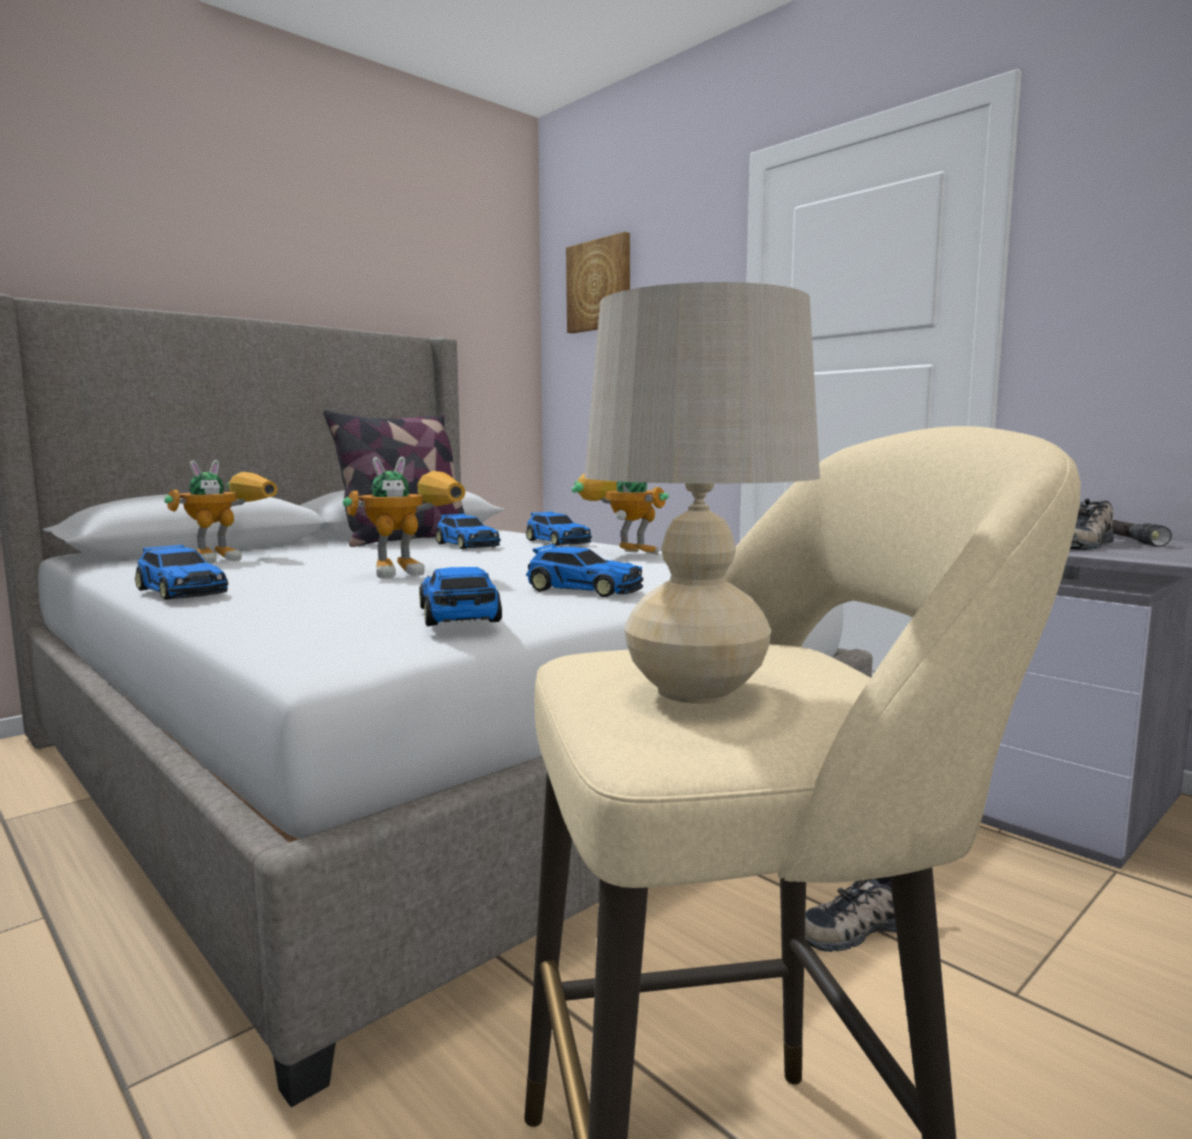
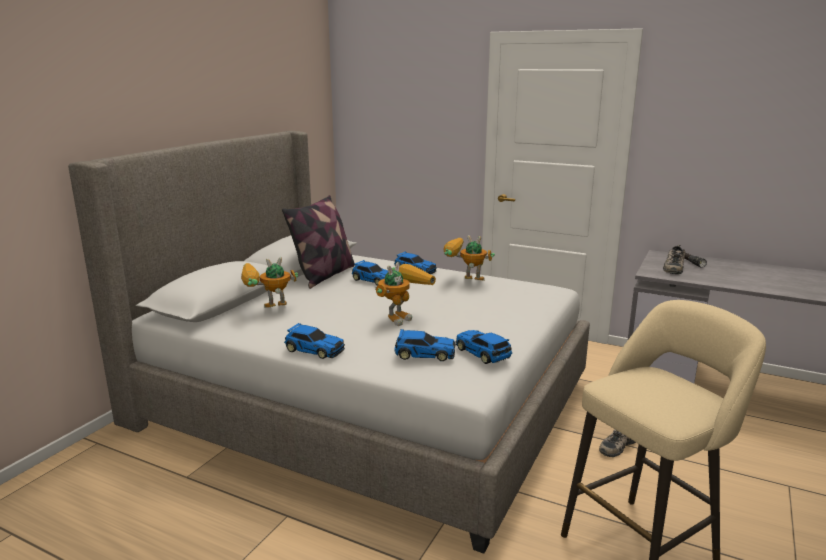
camera: 20 degrees left, 10 degrees up
toy robot [164,460,278,564] -> toy robot turned 135 degrees counterclockwise [241,257,298,308]
toy car [526,544,643,597] -> toy car moved to [394,329,456,361]
picture [566,232,630,333] -> none
beige table lamp [584,282,820,703] -> none

